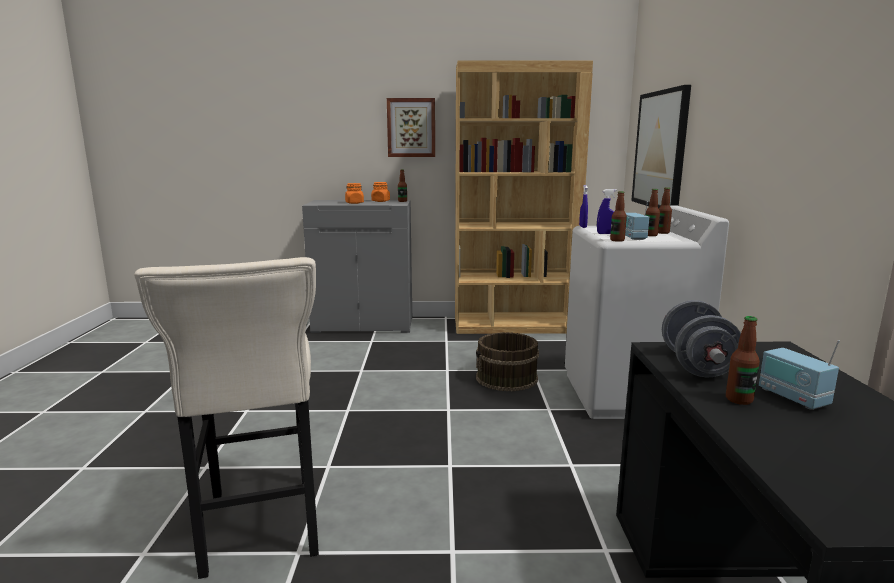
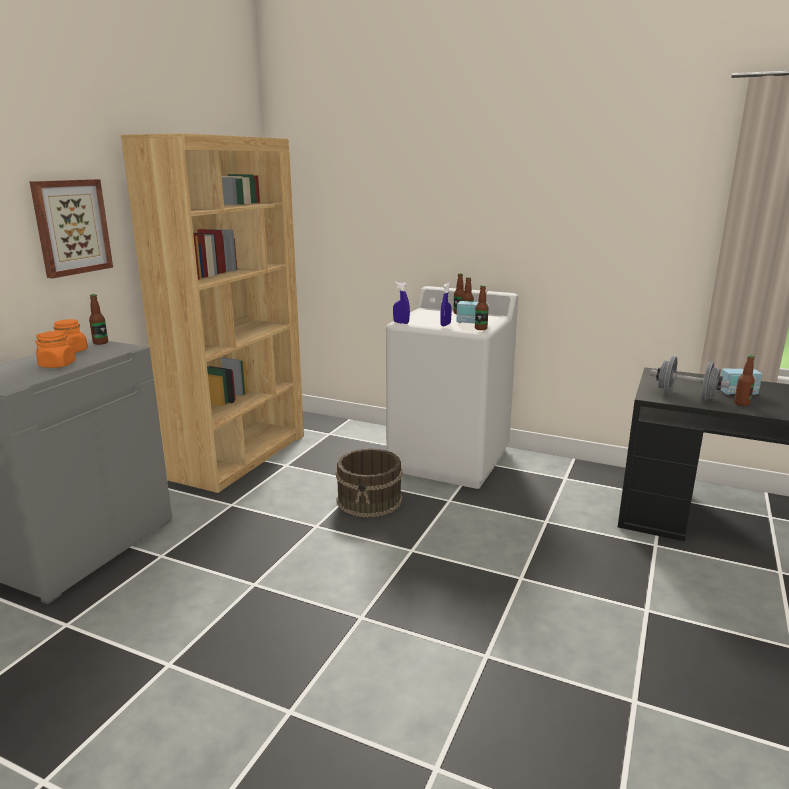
camera: 65 degrees left, 5 degrees up
beige stool [134,257,319,579] -> none
picture [631,85,691,209] -> none

